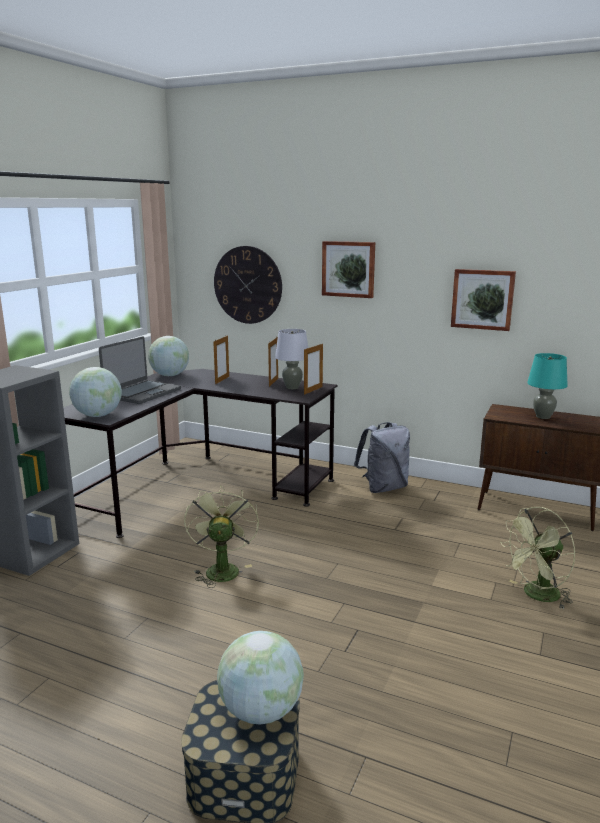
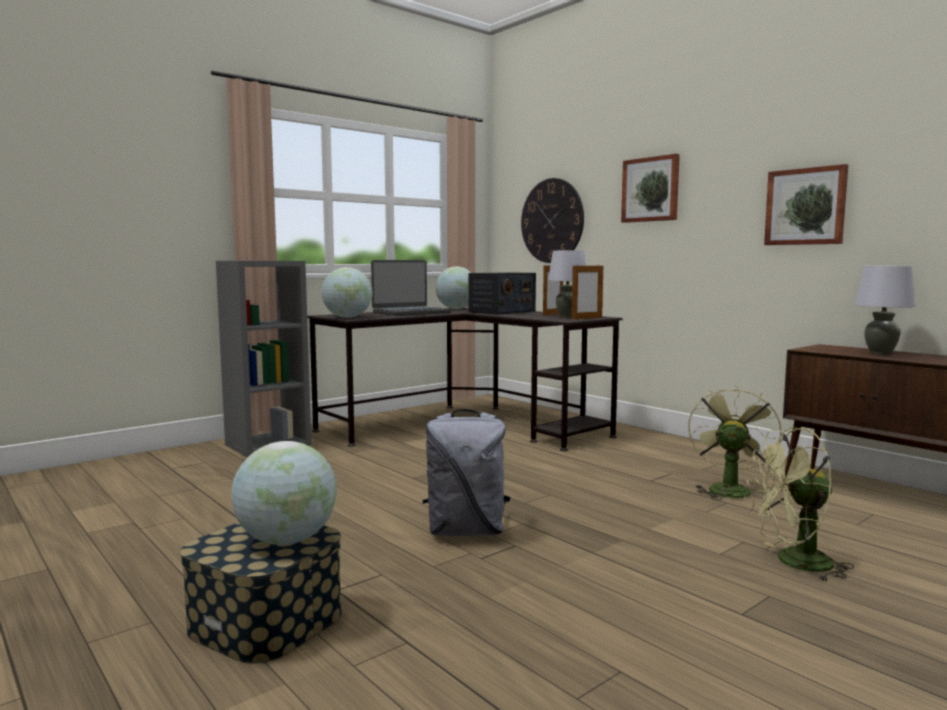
camera: 25 degrees right, 10 degrees down
green fan [184,485,259,588] -> green fan moved to [688,384,782,500]
picture frame [213,335,229,384] -> radio [468,272,536,315]
grey backpack [354,422,410,493] -> grey backpack moved to [423,409,511,536]
turquoise table lamp [527,353,568,419] -> grey table lamp [855,266,916,355]

